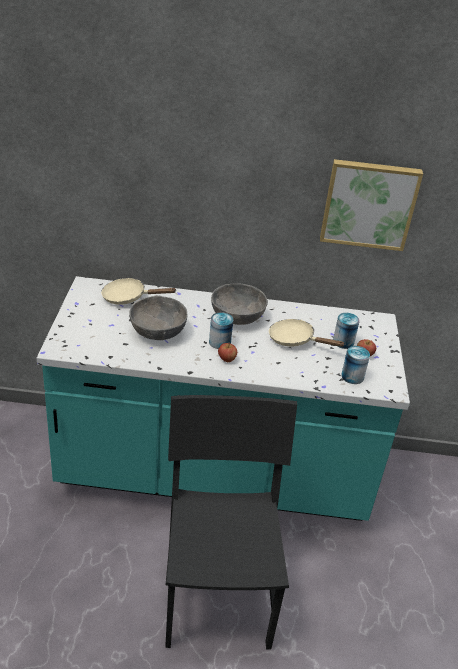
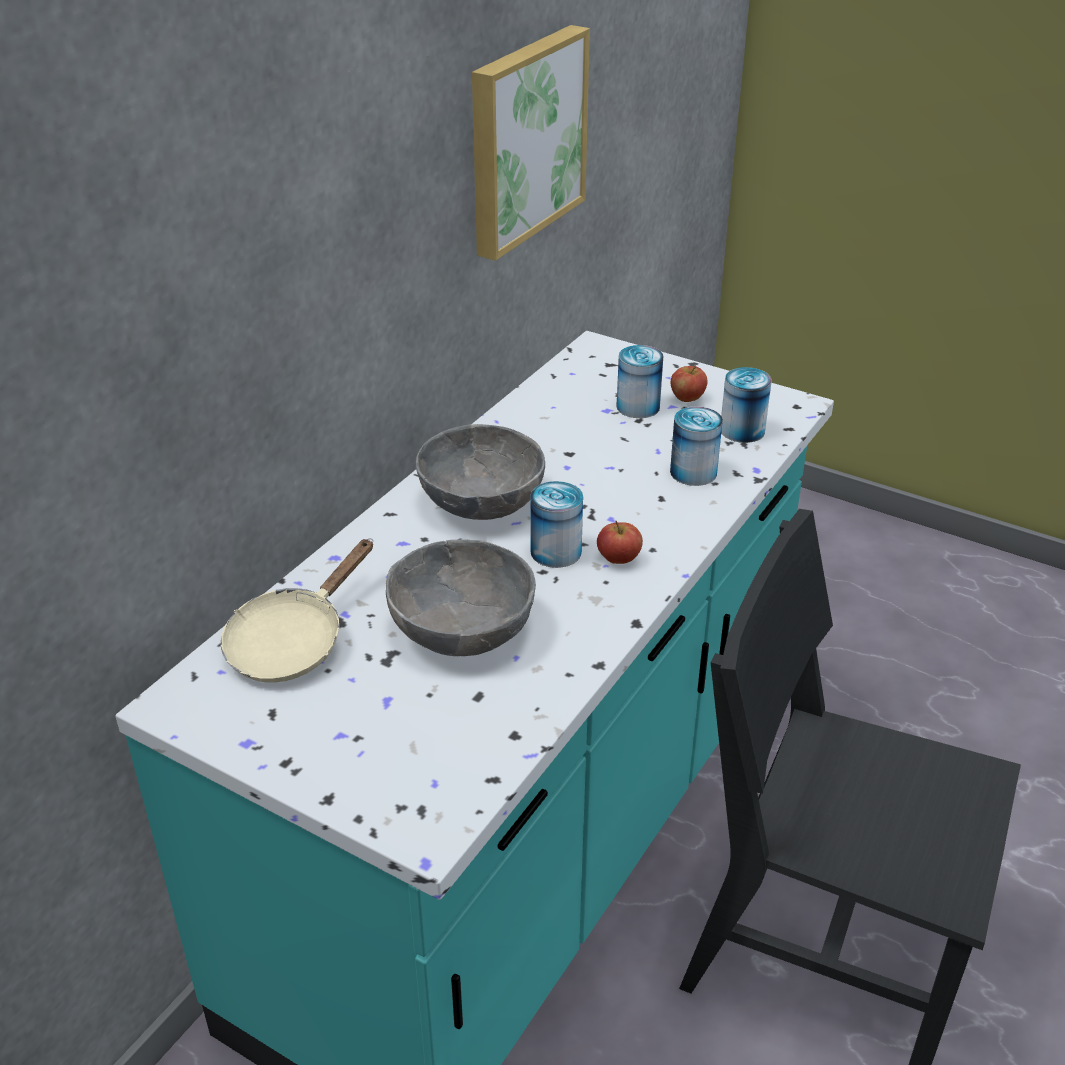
camera: 60 degrees left, 0 degrees up
beige frying pan [269,319,345,347] -> none
none -> can [670,406,723,486]

